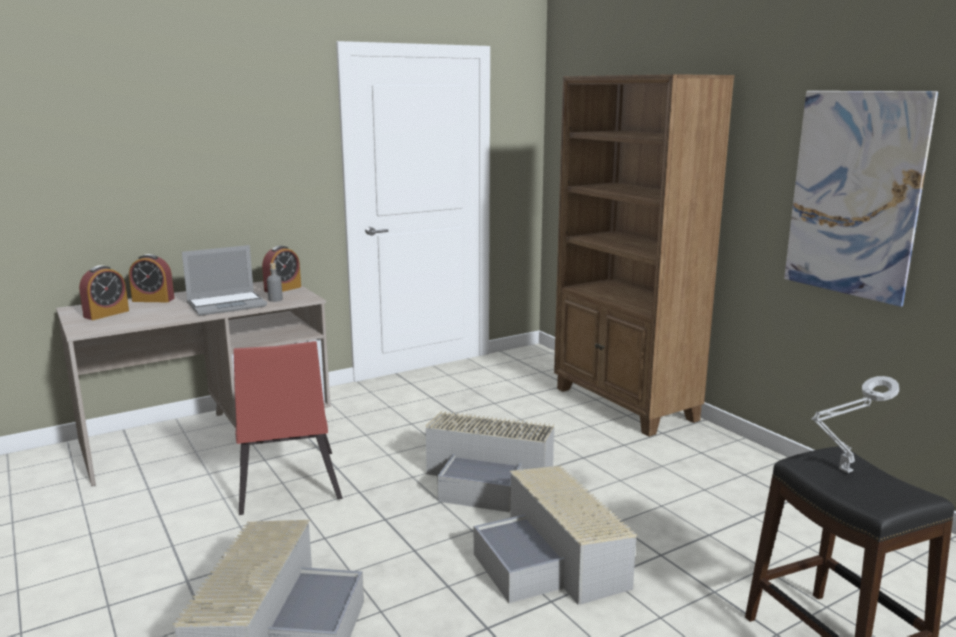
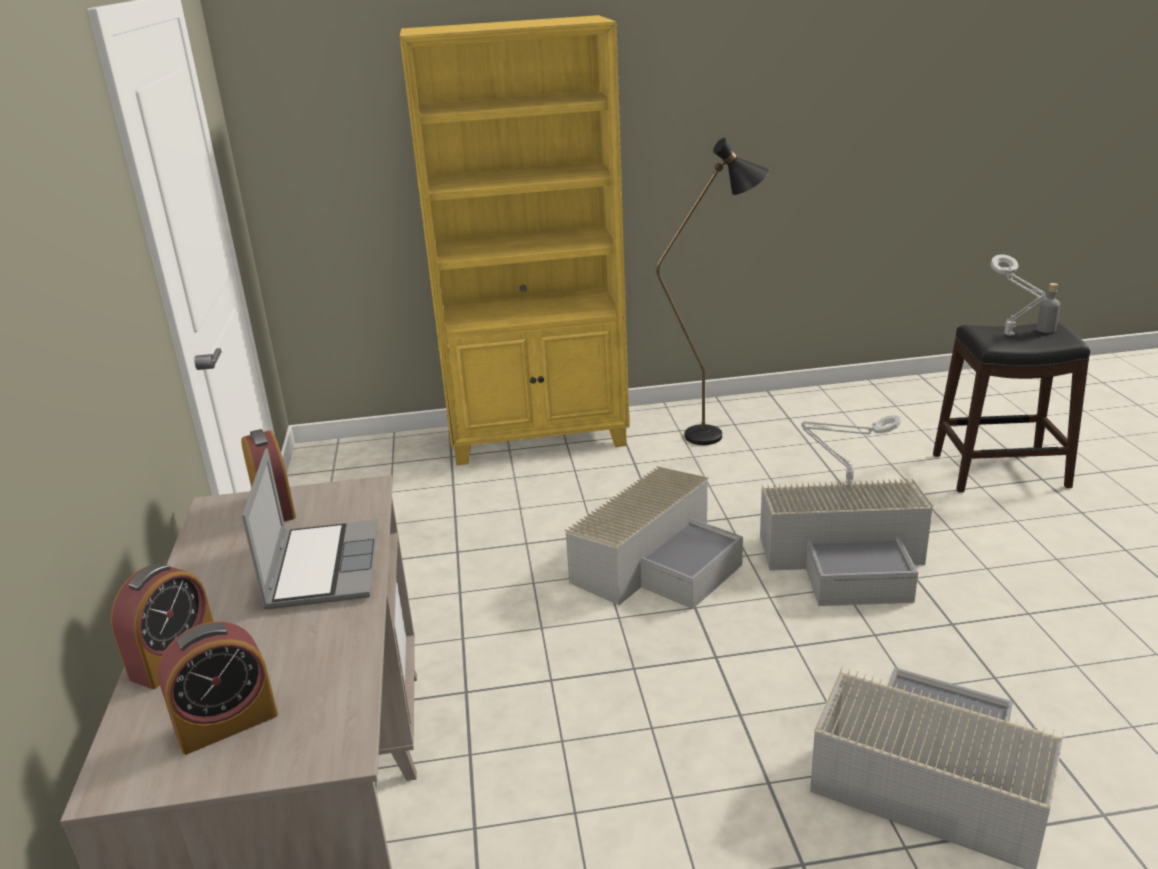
camera: 65 degrees left, 10 degrees up
alarm clock [79,265,129,320] -> alarm clock turned 90 degrees clockwise [158,621,278,755]
red chair [233,341,342,515] -> none
grey bottle [267,263,283,302] -> grey bottle moved to [1037,283,1060,333]
brown bookcase [554,74,735,437] -> yellow bookcase [400,15,629,465]
picture [784,91,938,307] -> none
none -> black floor lamp [656,138,769,445]
none -> grey table lamp [801,416,902,484]

